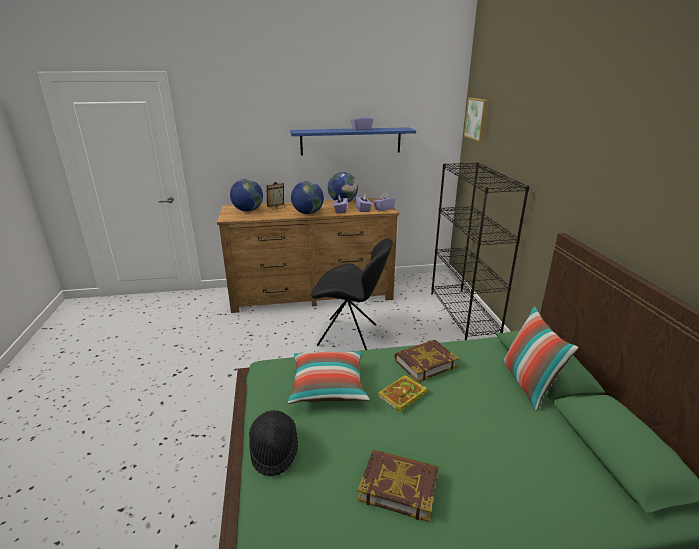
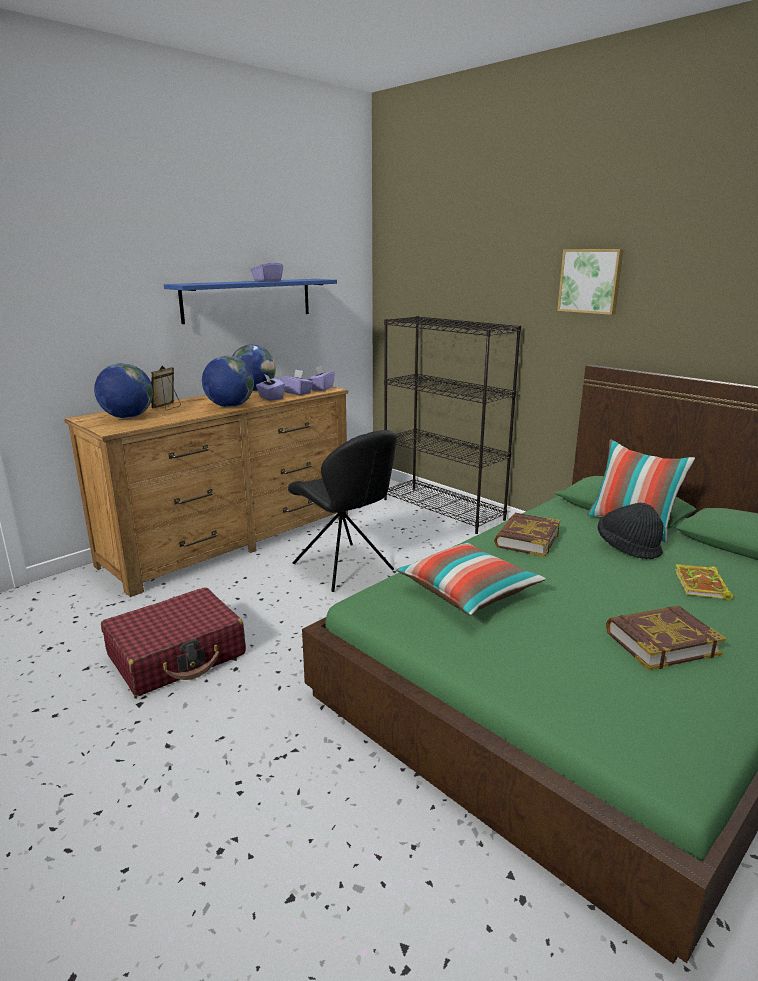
camera: 35 degrees left, 5 degrees down
black hat [249,410,298,476] -> black hat moved to [598,503,664,559]
black chair [311,238,393,350] -> black chair turned 75 degrees clockwise [288,430,397,592]
book [378,375,428,412] -> book moved to [675,564,733,600]
picture [464,98,489,141] -> picture moved to [557,249,624,315]
none -> red suitcase [101,587,246,696]

